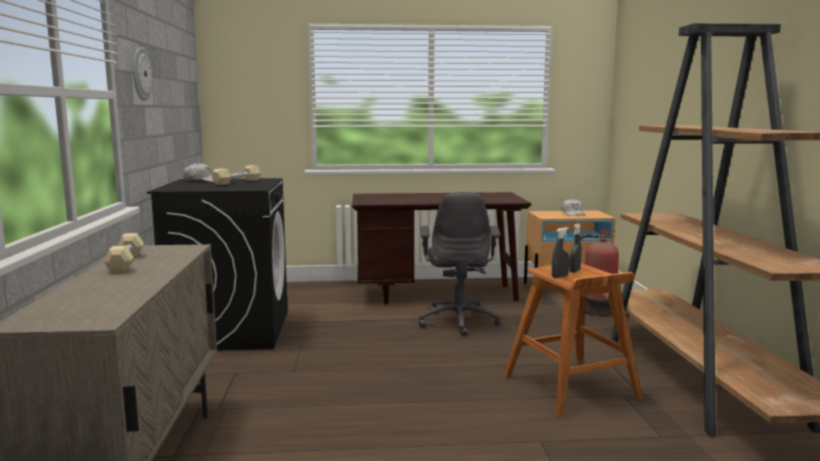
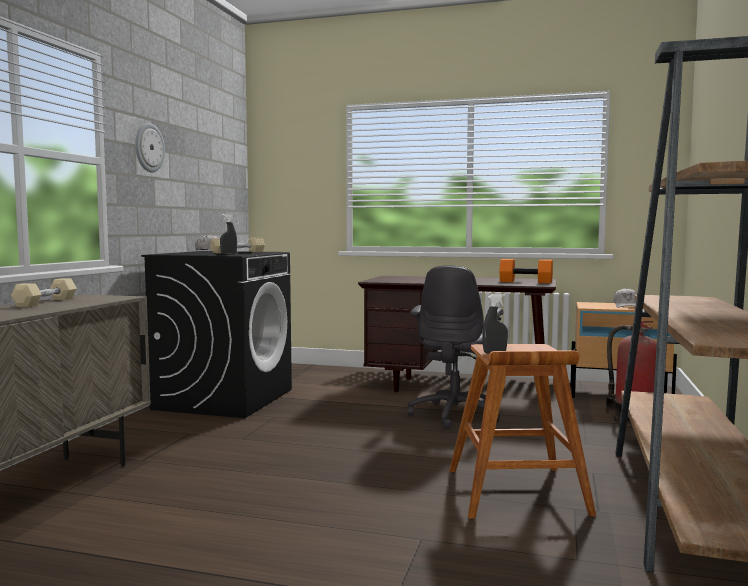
camera: 20 degrees right, 5 degrees down
grey spray bottle [569,224,581,273] -> grey spray bottle moved to [220,214,237,254]
none -> orange dumbbell [499,259,553,283]

